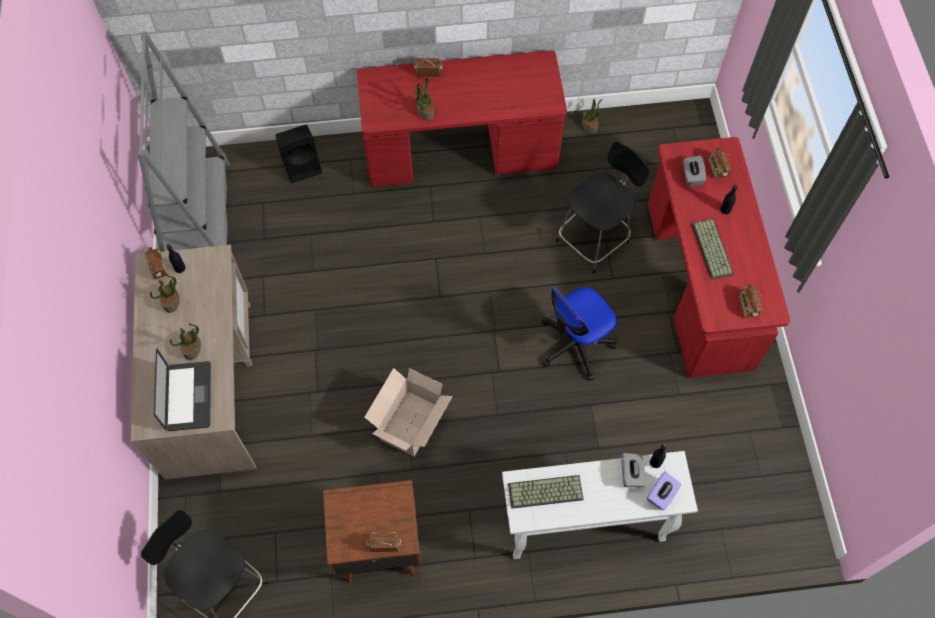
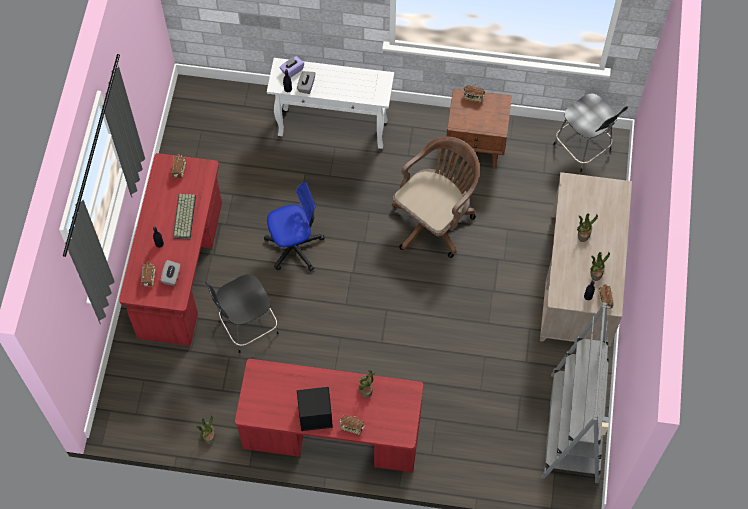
camera: 165 degrees left, 0 degrees up
laptop [154,348,211,431] -> none
black speaker [275,125,322,183] -> black speaker moved to [297,387,333,431]
cardboard box [364,368,453,457] -> brown office chair [391,137,480,258]
keyboard [508,475,584,509] -> none

